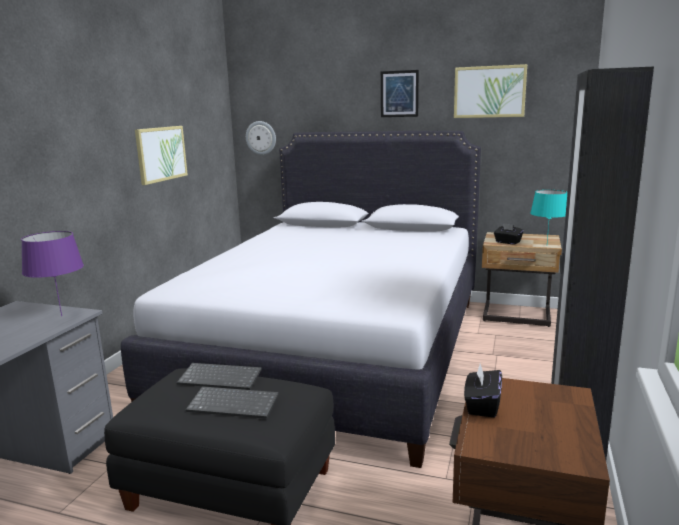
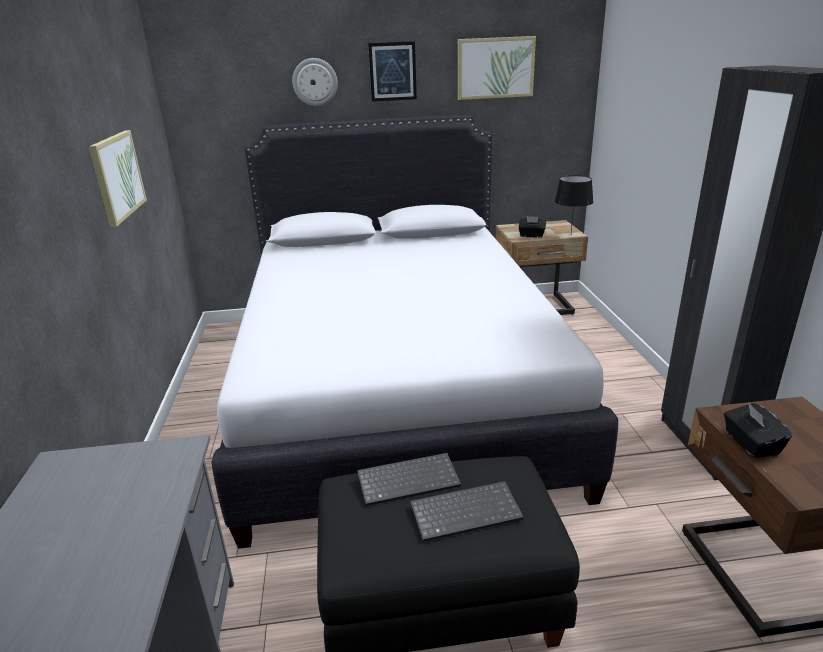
camera: 25 degrees left, 10 degrees up
purple table lamp [21,231,84,316] -> none
wall clock [246,121,276,155] -> wall clock moved to [292,58,338,106]
turquoise table lamp [530,190,567,242] -> black table lamp [555,175,593,233]

